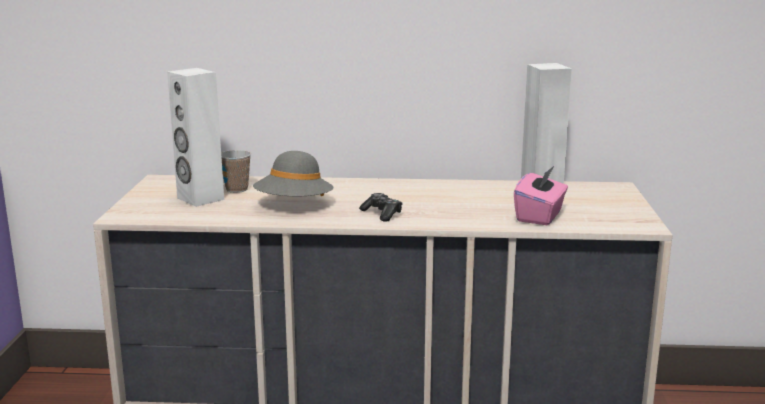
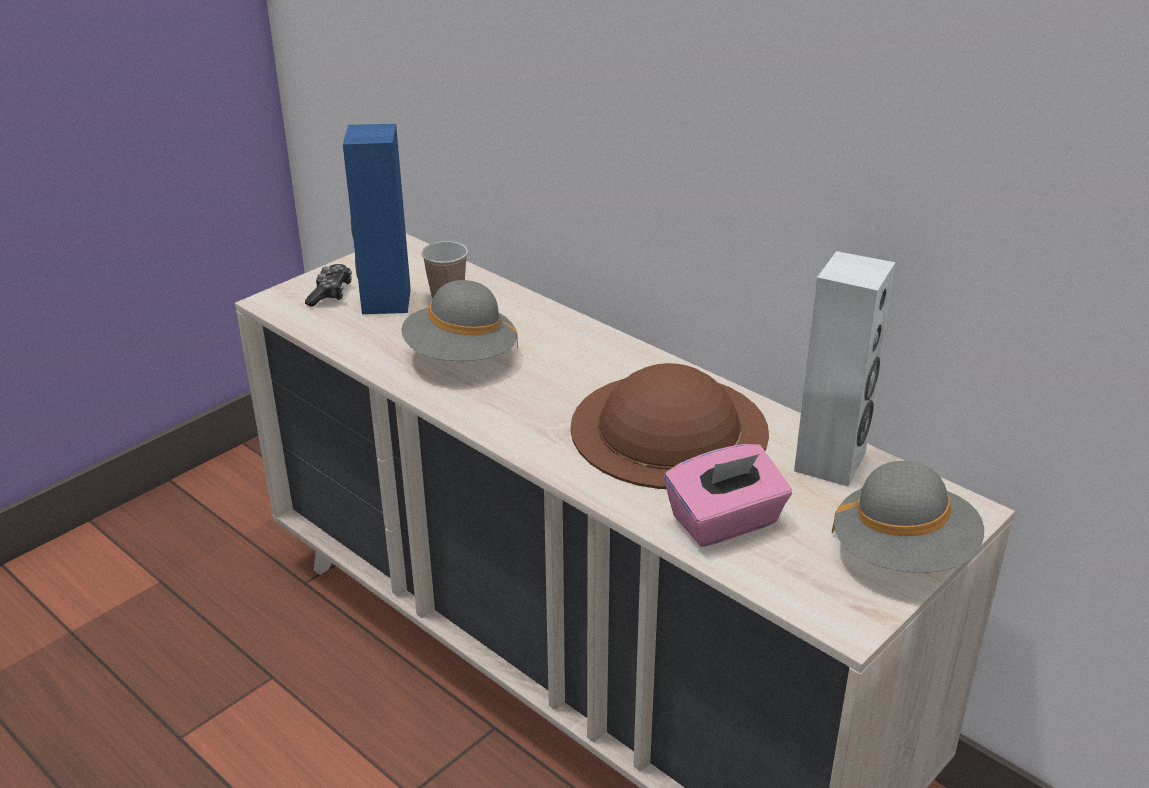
camera: 40 degrees right, 15 degrees up
white speaker [167,68,224,207] -> blue speaker [343,124,411,314]
game controller [359,193,402,222] -> game controller moved to [305,264,352,307]
none -> brown hat [570,363,769,489]
none -> grey hat [832,461,984,573]

